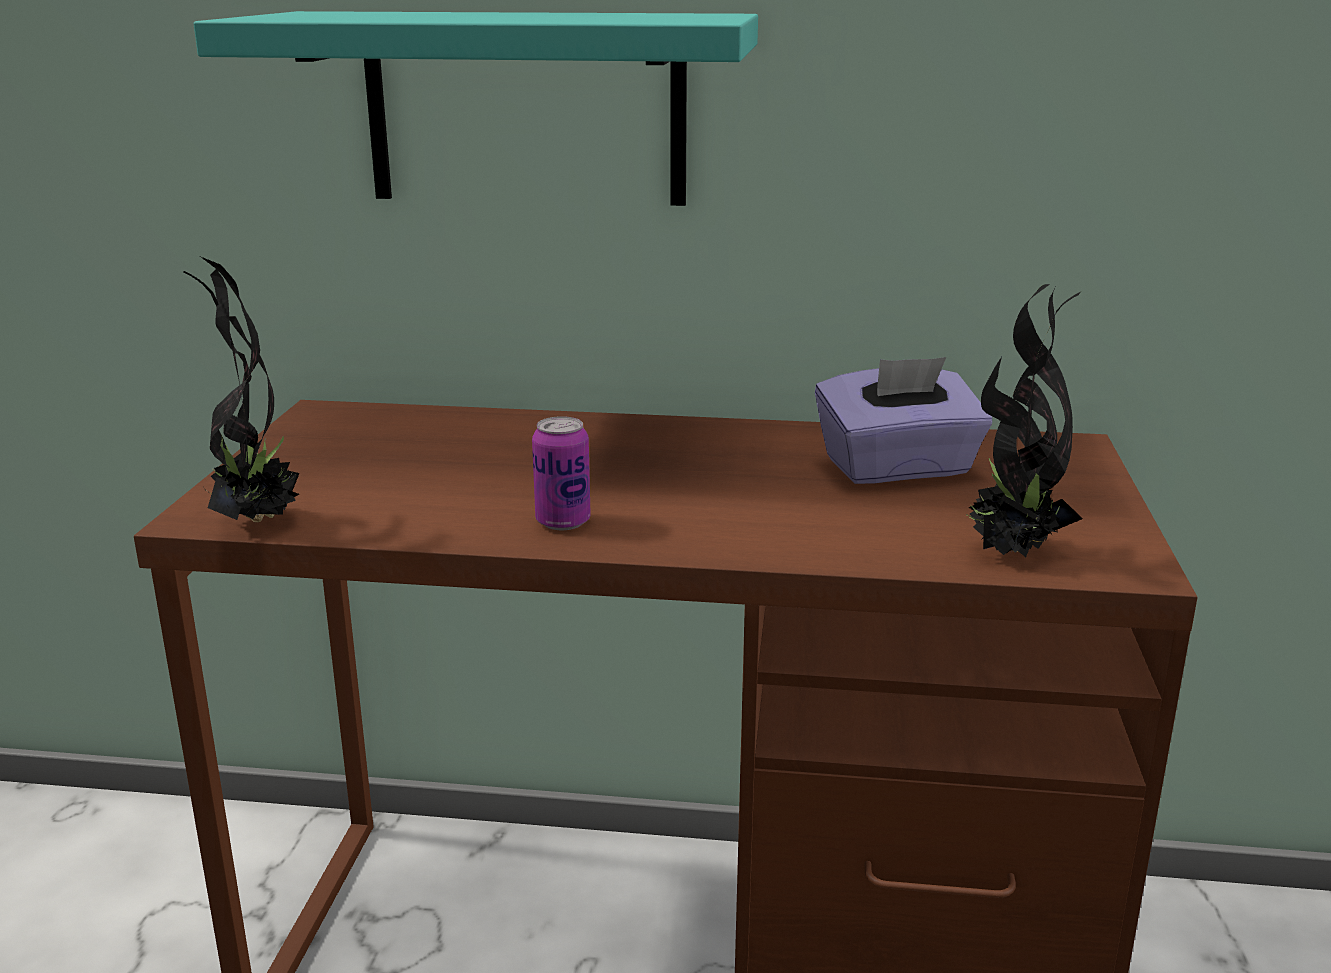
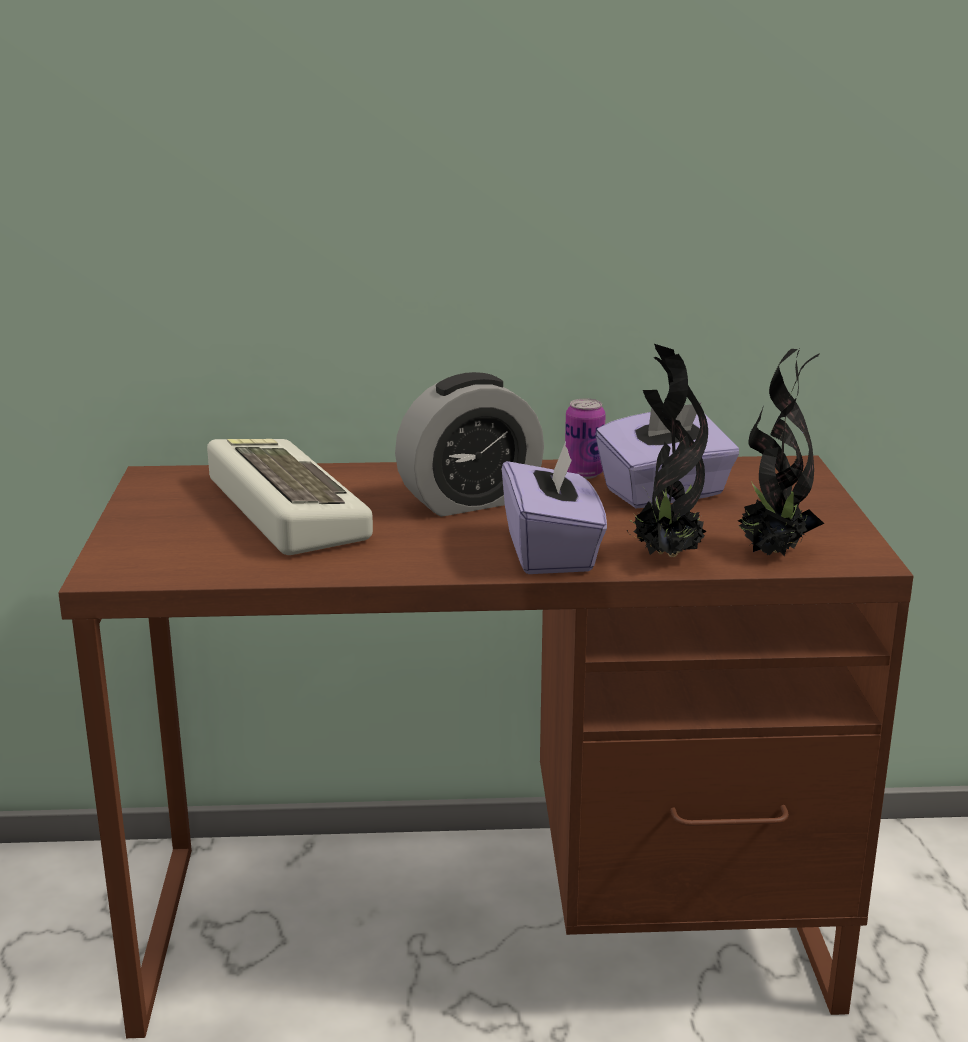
camera: 10 degrees left, 0 degrees up
potted plant [183,257,300,522] -> potted plant moved to [627,344,708,557]
turquoise shelf [194,11,758,206] -> none
can [532,416,591,530] -> can moved to [565,399,606,479]
none -> keyboard [207,439,373,555]
none -> alarm clock [395,372,544,517]
none -> purple tissue box [502,441,607,574]

